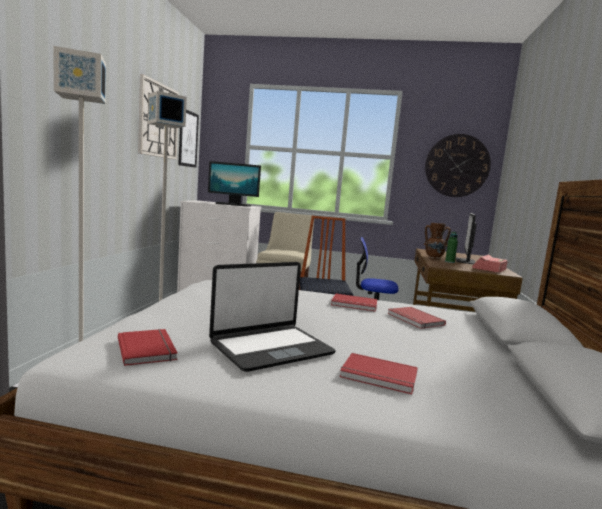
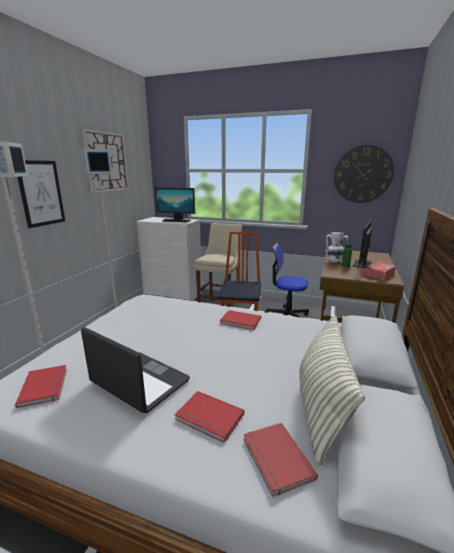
camera: 10 degrees right, 10 degrees up
picture [178,110,199,168] -> picture moved to [17,160,65,228]
laptop [209,262,336,372] -> laptop turned 120 degrees counterclockwise [81,327,190,413]
red book [387,307,446,329] -> red book moved to [243,423,318,497]
brown vase [424,223,451,259] -> white vase [325,232,348,263]
none -> pillow [300,314,365,465]

